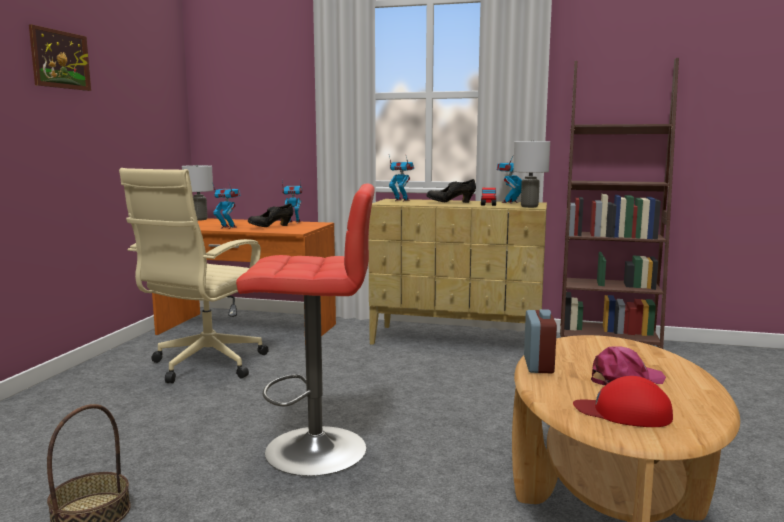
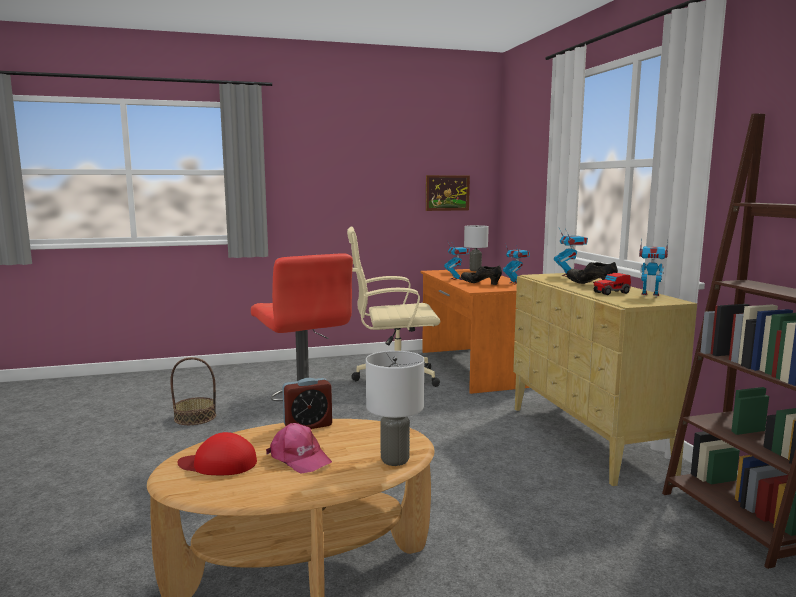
camera: 60 degrees right, 0 degrees up
picture [29,24,91,91] -> picture moved to [426,175,470,211]
white table lamp [513,140,550,208] -> white table lamp moved to [366,351,424,466]
red cap [573,376,673,427] -> red cap turned 75 degrees counterclockwise [178,432,257,475]

